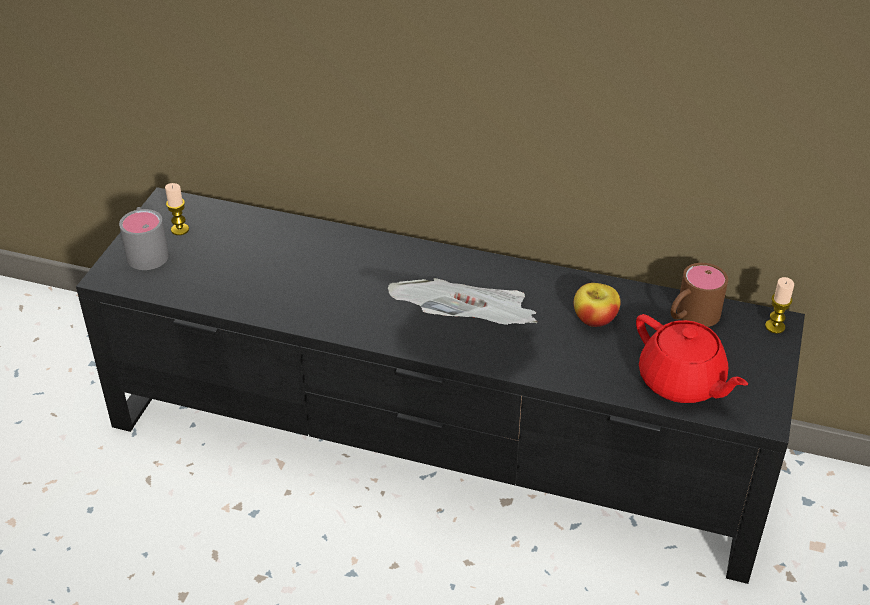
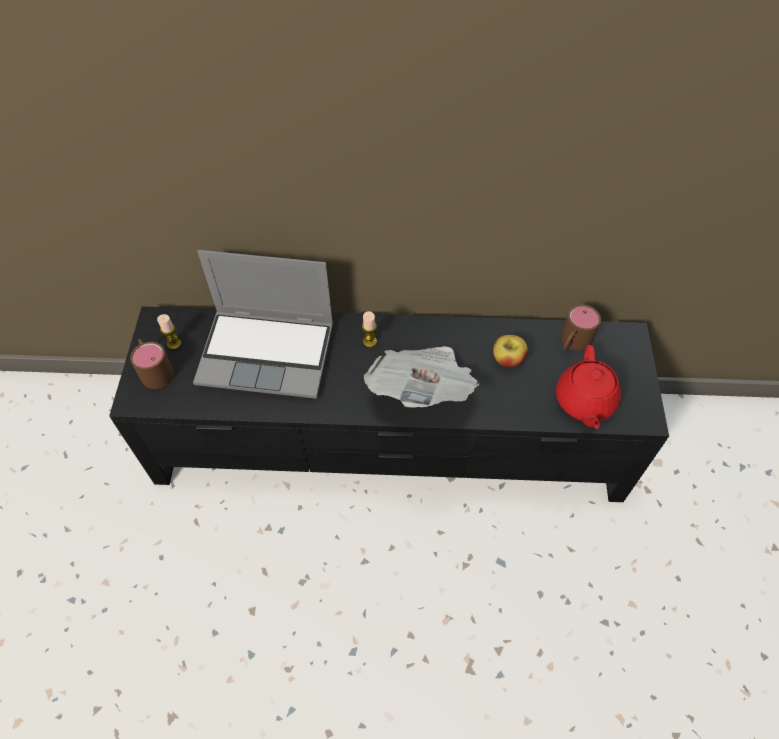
camera: 15 degrees left, 15 degrees up
grey mug [119,207,169,270] -> brown mug [130,339,174,389]
red teapot [636,314,748,403] -> red teapot turned 60 degrees clockwise [556,345,621,429]
candle [765,277,794,334] -> candle moved to [362,311,377,347]
none -> laptop [193,250,333,399]

